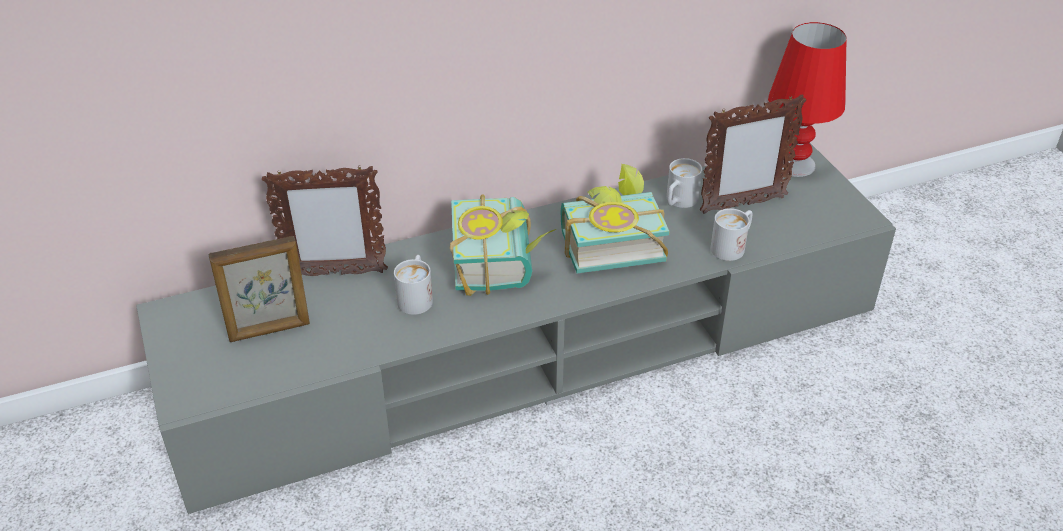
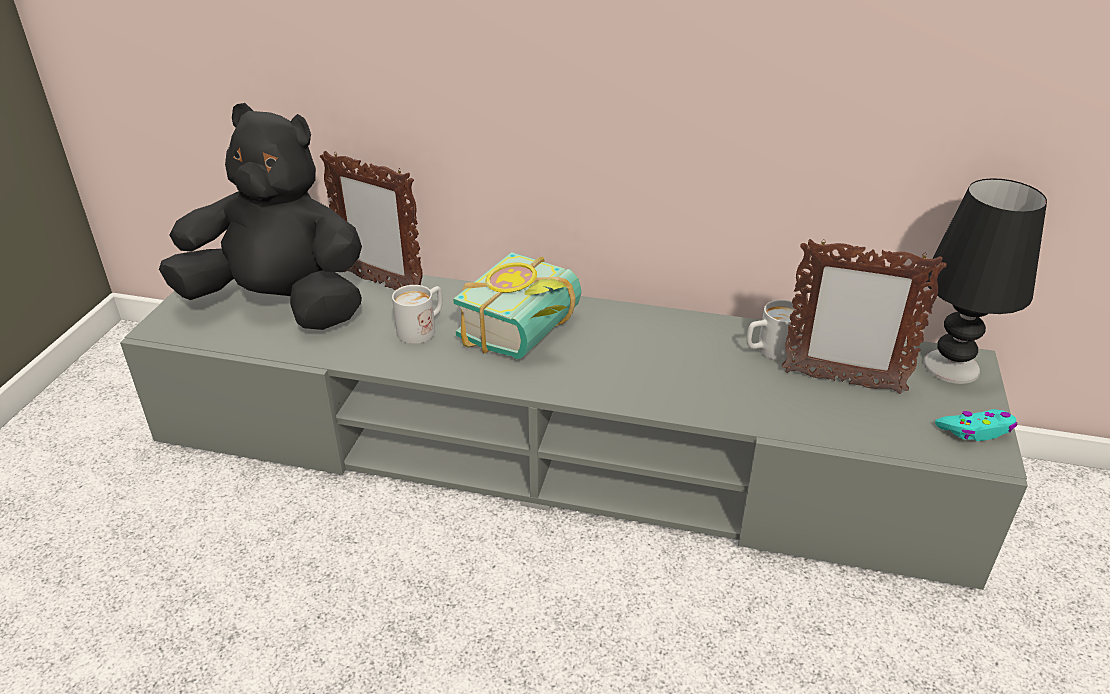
camera: 35 degrees right, 5 degrees down
picture frame [208,236,310,342] -> black plush toy [159,103,362,330]
book [561,164,670,273] -> none
white mug [711,208,752,261] -> none
red table lamp [768,22,847,177] -> black table lamp [923,178,1047,384]
none -> turquoise game controller [935,409,1017,441]

